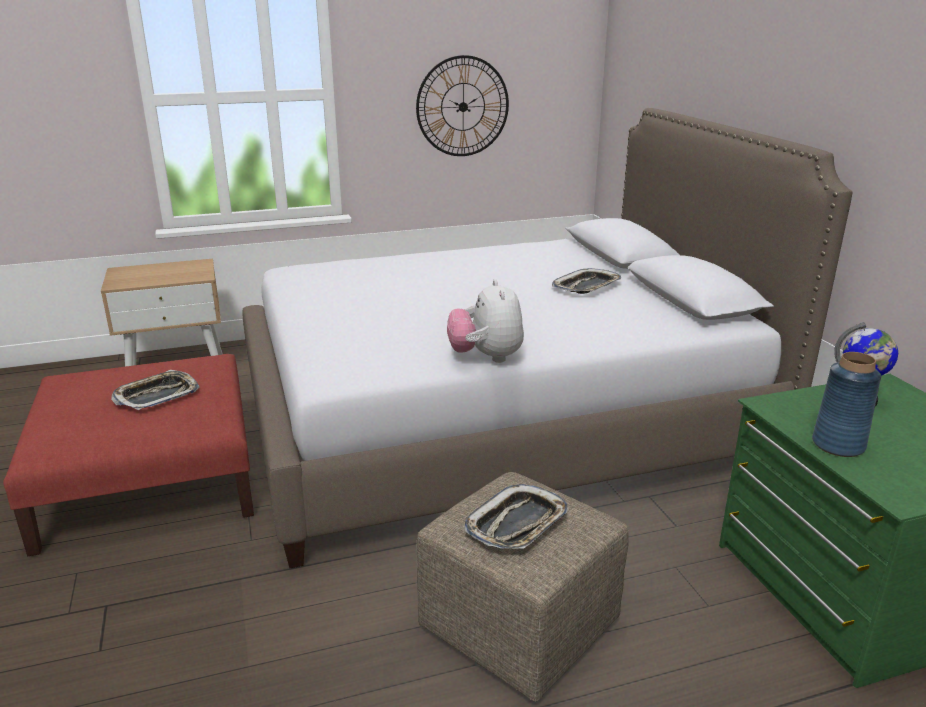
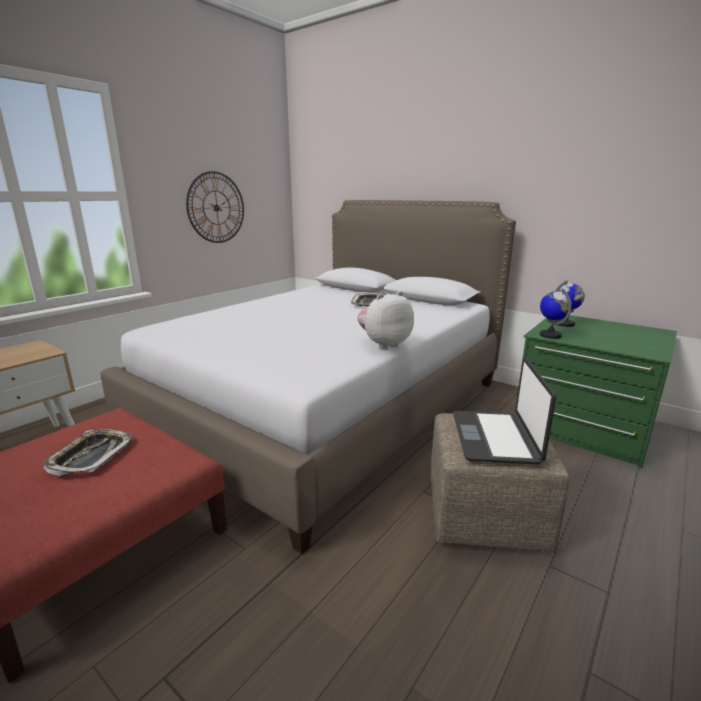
camera: 35 degrees left, 5 degrees down
plush toy [447,279,524,363] -> plush toy turned 105 degrees clockwise [357,291,414,349]
tray [464,484,568,549] -> laptop [453,357,557,465]
blue vase [812,352,881,457] -> none
none -> globe [540,289,572,339]

